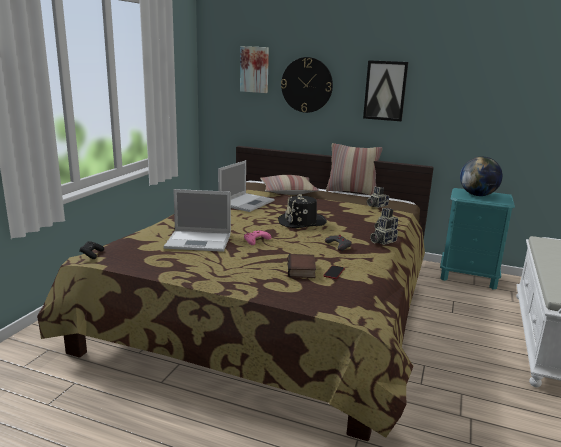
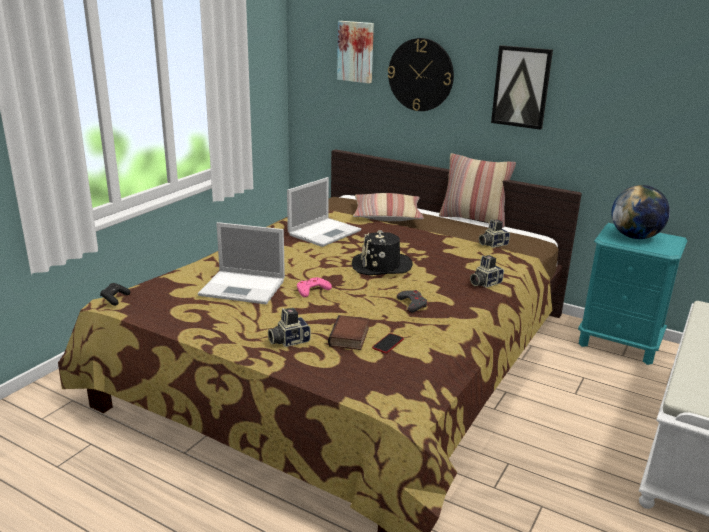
camera: 10 degrees right, 5 degrees up
camera [370,218,398,245] -> camera moved to [268,308,311,347]

